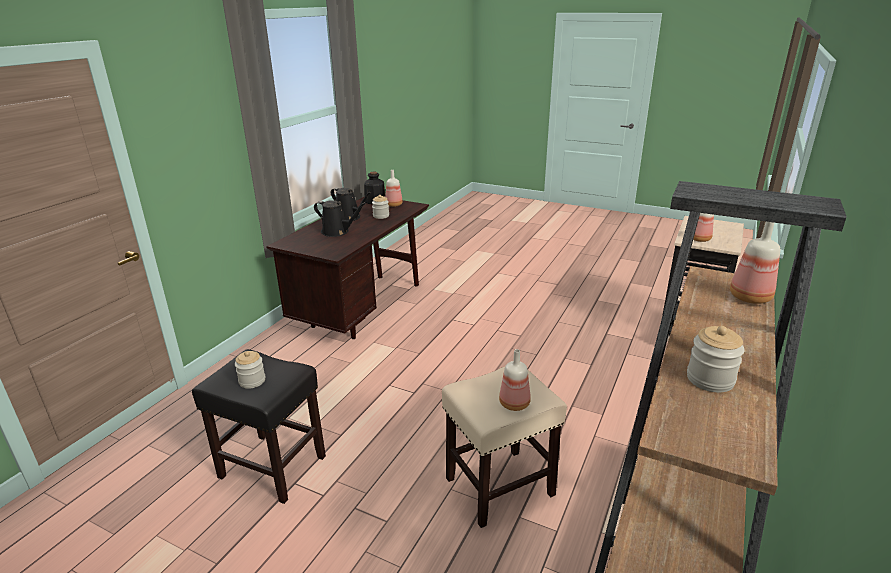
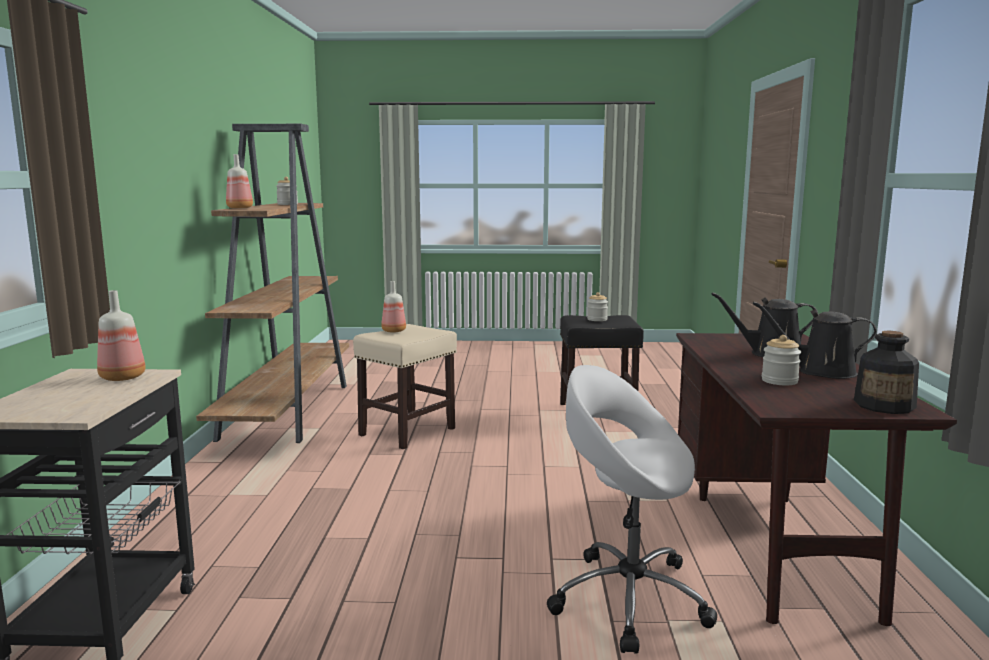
camera: 155 degrees right, 15 degrees down
bottle [385,170,403,207] -> none
none -> white office chair [547,365,717,653]

